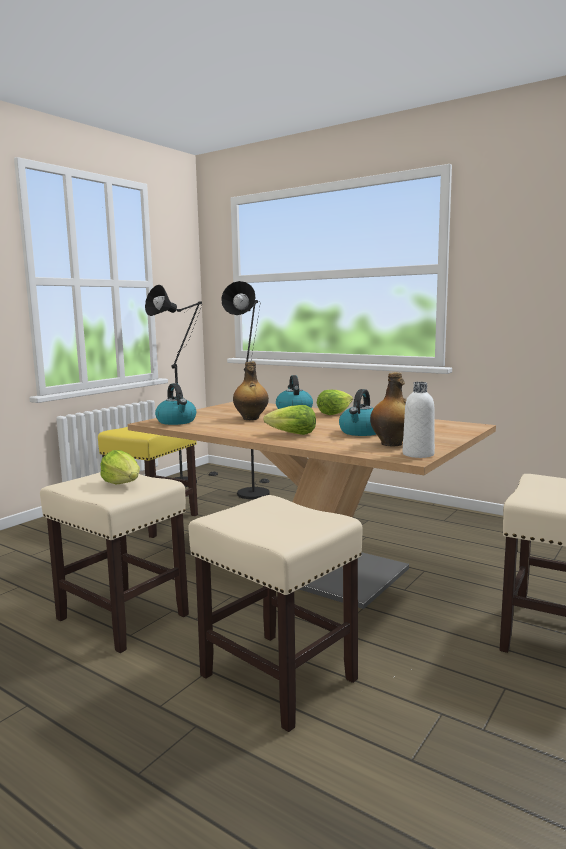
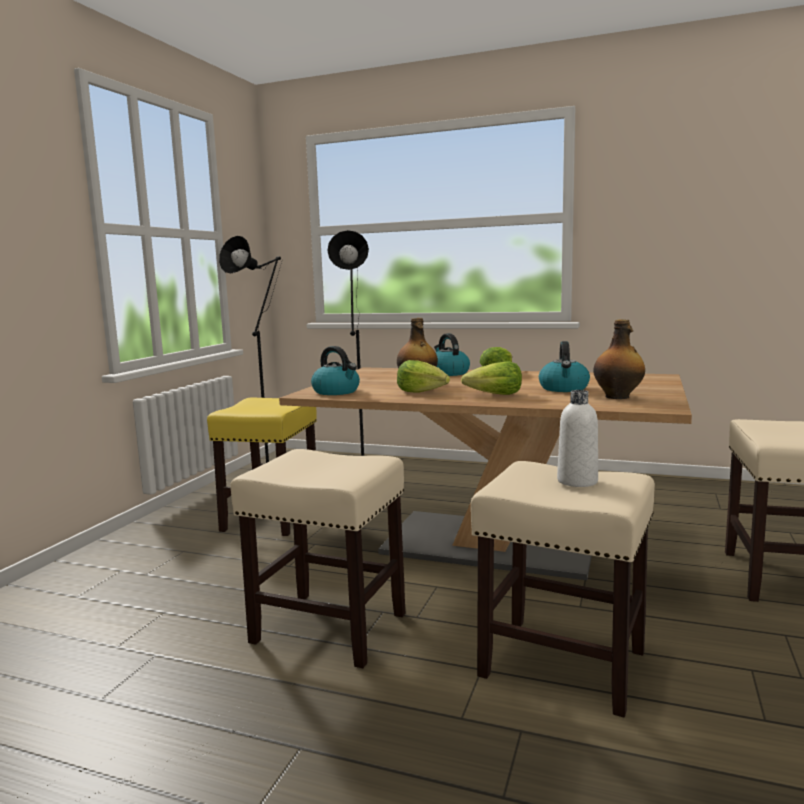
camera: 15 degrees left, 0 degrees up
lettuce [100,450,140,484] -> lettuce moved to [397,360,450,393]
white bottle [403,382,435,458] -> white bottle moved to [557,390,598,487]

